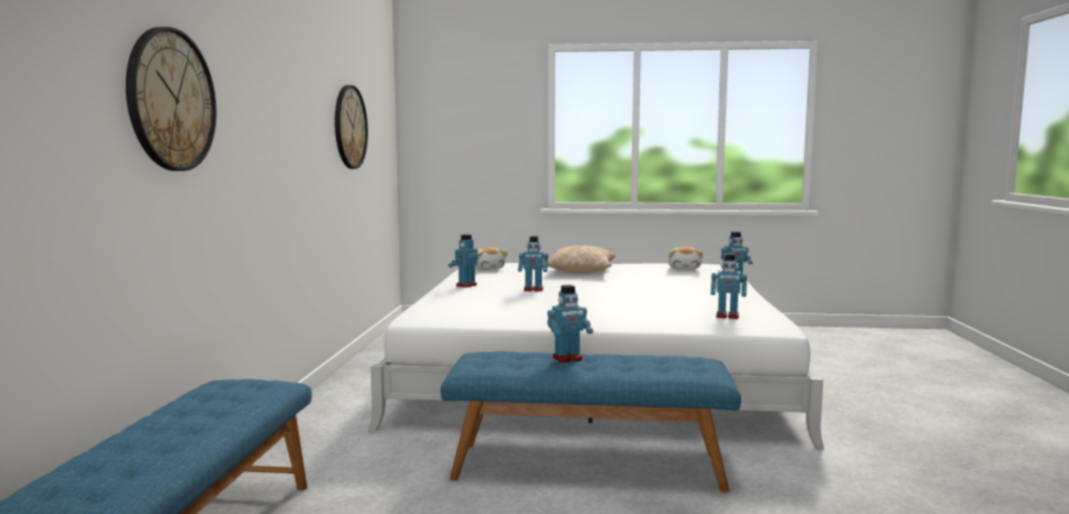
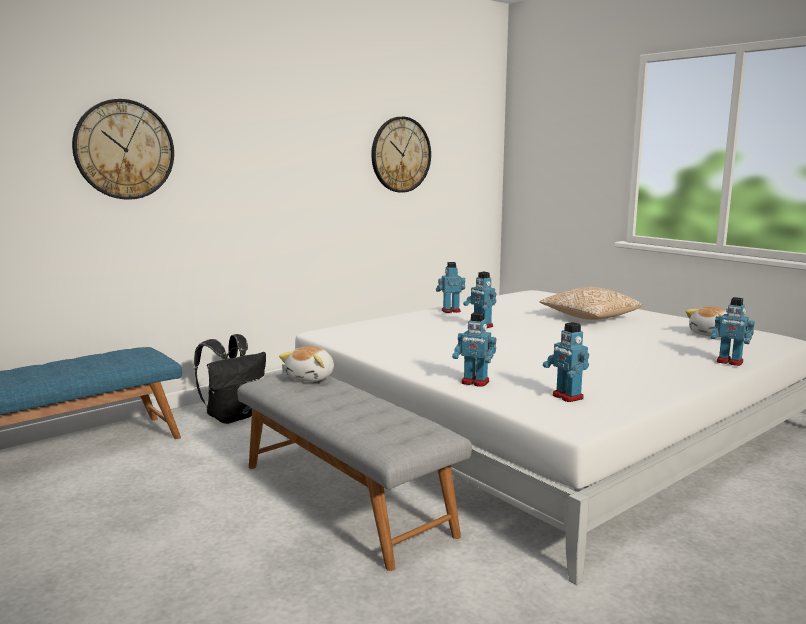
camera: 45 degrees right, 5 degrees up
blue bench [441,351,741,492] -> grey bench [237,373,472,571]
plush toy [475,247,508,270] -> plush toy moved to [279,346,334,382]
toy robot [547,285,593,362] -> toy robot moved to [452,312,496,387]
none -> black backpack [194,334,266,424]

